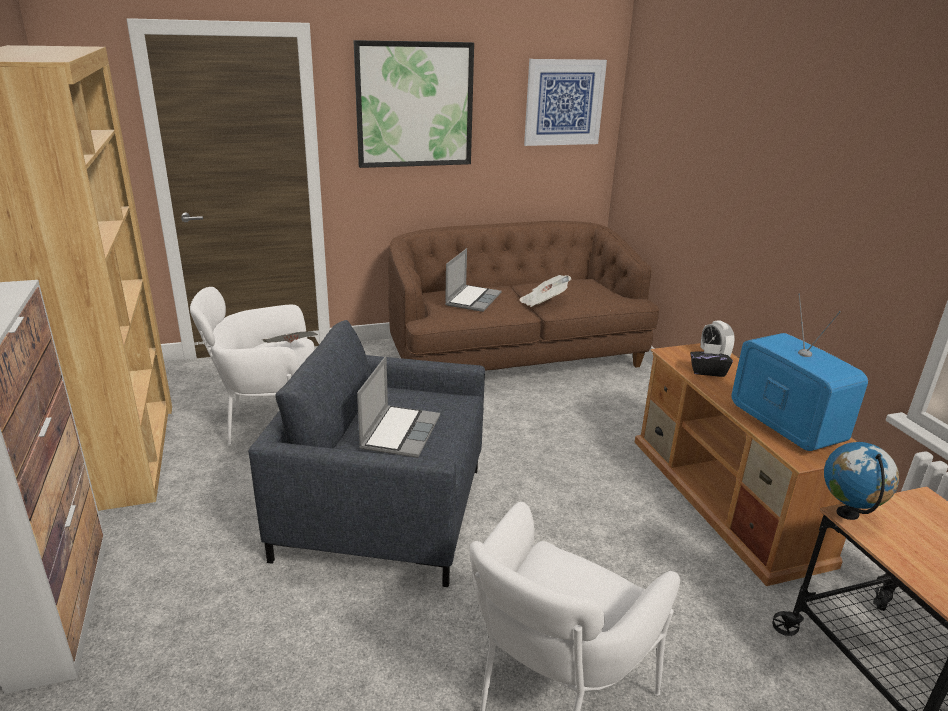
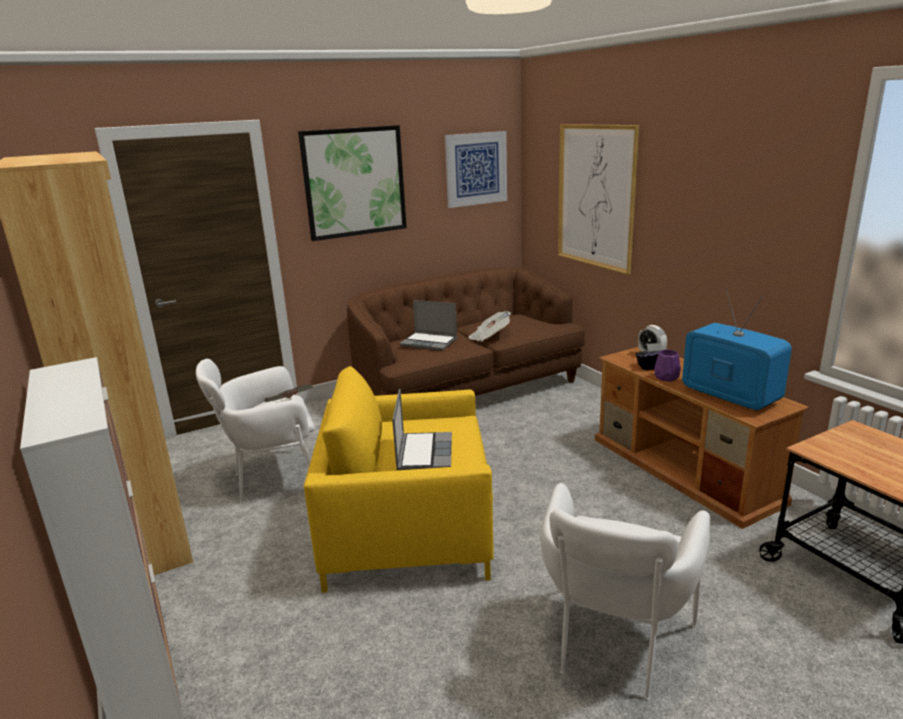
camera: 10 degrees left, 5 degrees down
grey armchair [248,320,485,587] -> yellow armchair [304,366,494,593]
laptop [445,248,501,312] -> laptop turned 105 degrees clockwise [400,300,457,351]
globe [824,442,899,520] -> none
none -> picture [558,124,639,275]
none -> purple vase [654,350,681,381]

